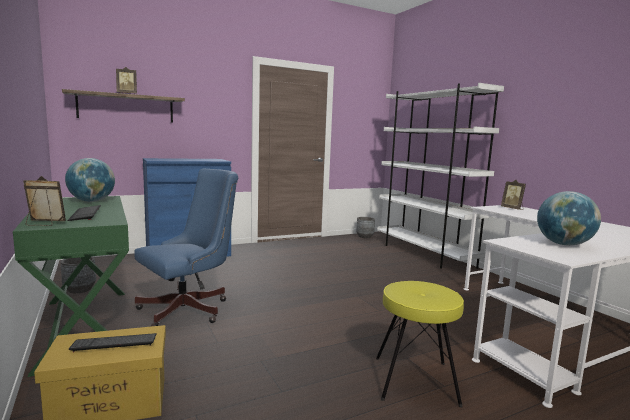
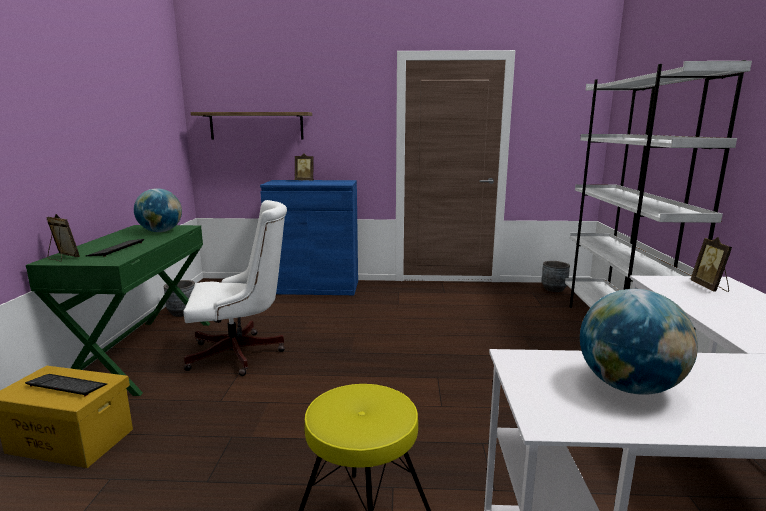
camera: 30 degrees right, 5 degrees up
picture frame [116,67,137,93] -> picture frame moved to [295,153,314,181]
blue office chair [135,169,238,326] -> white office chair [183,200,287,376]

